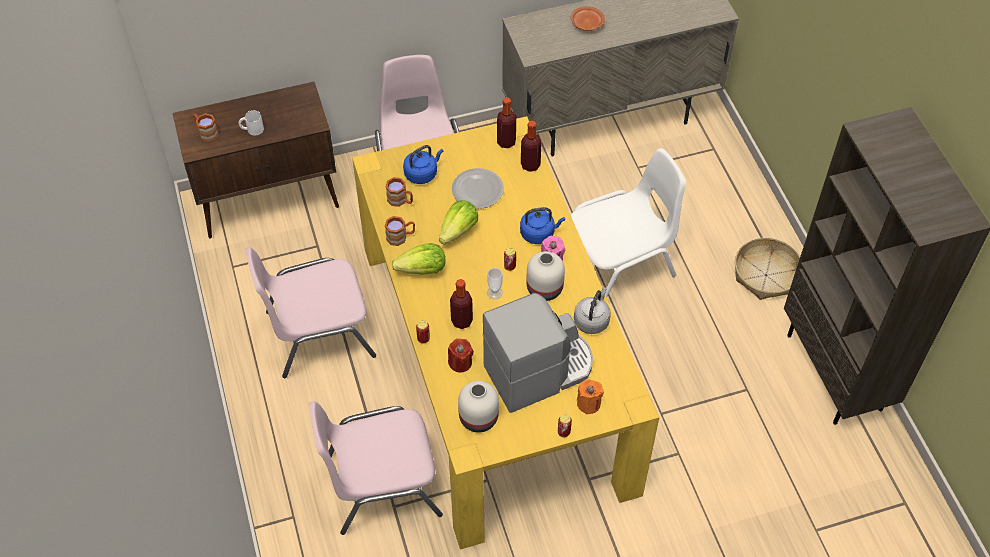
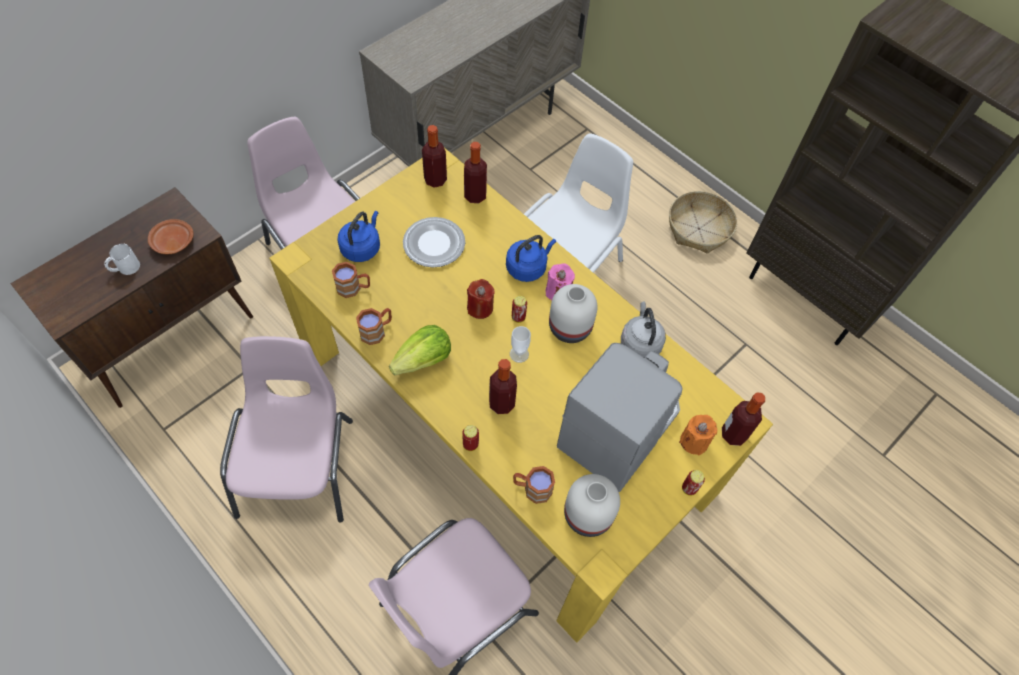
camera: 30 degrees left, 5 degrees up
brown mug [193,113,219,142] -> brown mug moved to [513,466,555,504]
pink chair [245,247,376,378] -> pink chair turned 135 degrees clockwise [220,336,353,522]
lettuce [439,200,478,244] -> none
red candle [448,339,474,373] -> red candle moved to [467,279,495,319]
brown plate [571,6,605,31] -> brown plate moved to [148,219,194,254]
none -> bottle [722,392,765,446]

